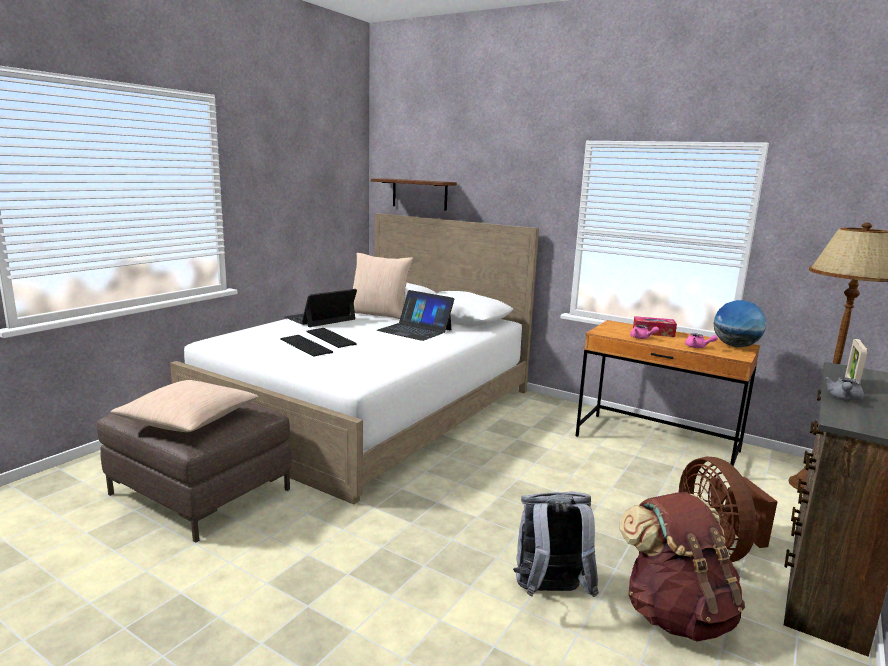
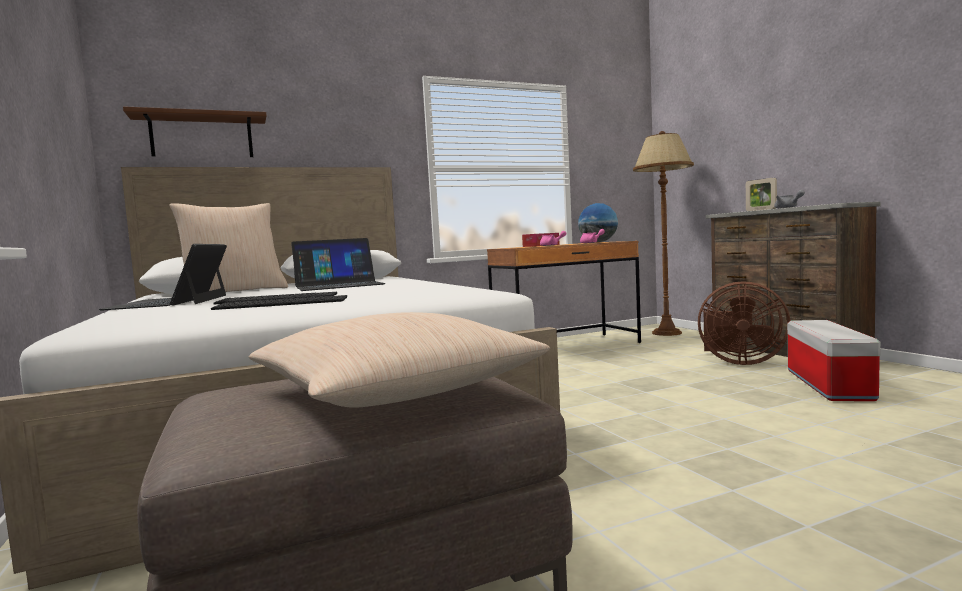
camera: 55 degrees left, 10 degrees down
grey backpack [513,492,599,597] -> none
brown backpack [620,492,745,642] -> storage box [787,320,881,401]

